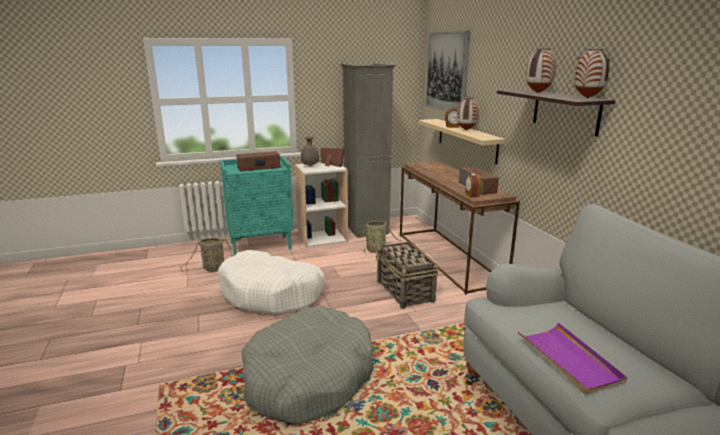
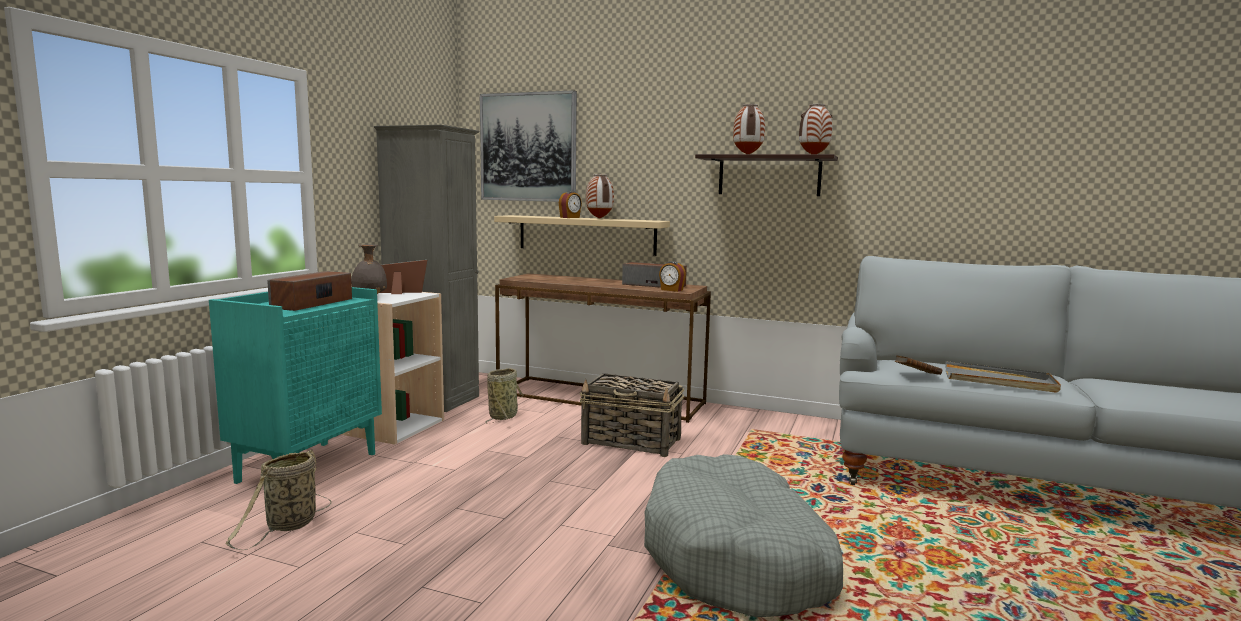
camera: 50 degrees left, 10 degrees down
white dog bed [218,250,325,314] -> none
purple tray [518,322,628,394] -> grey tray [946,361,1061,393]
none -> brown book [895,355,942,375]

